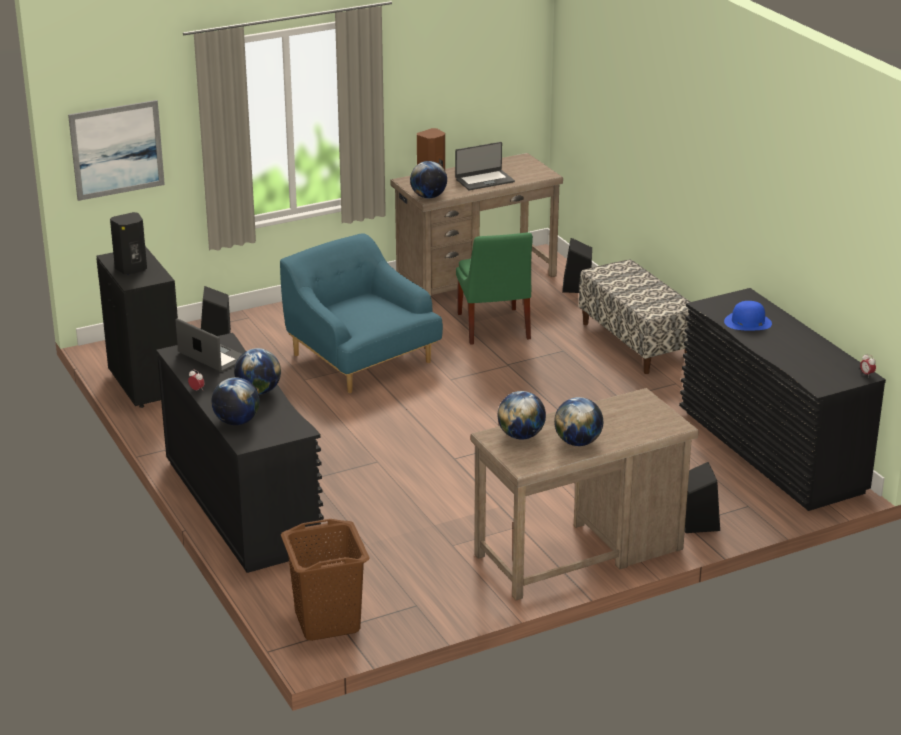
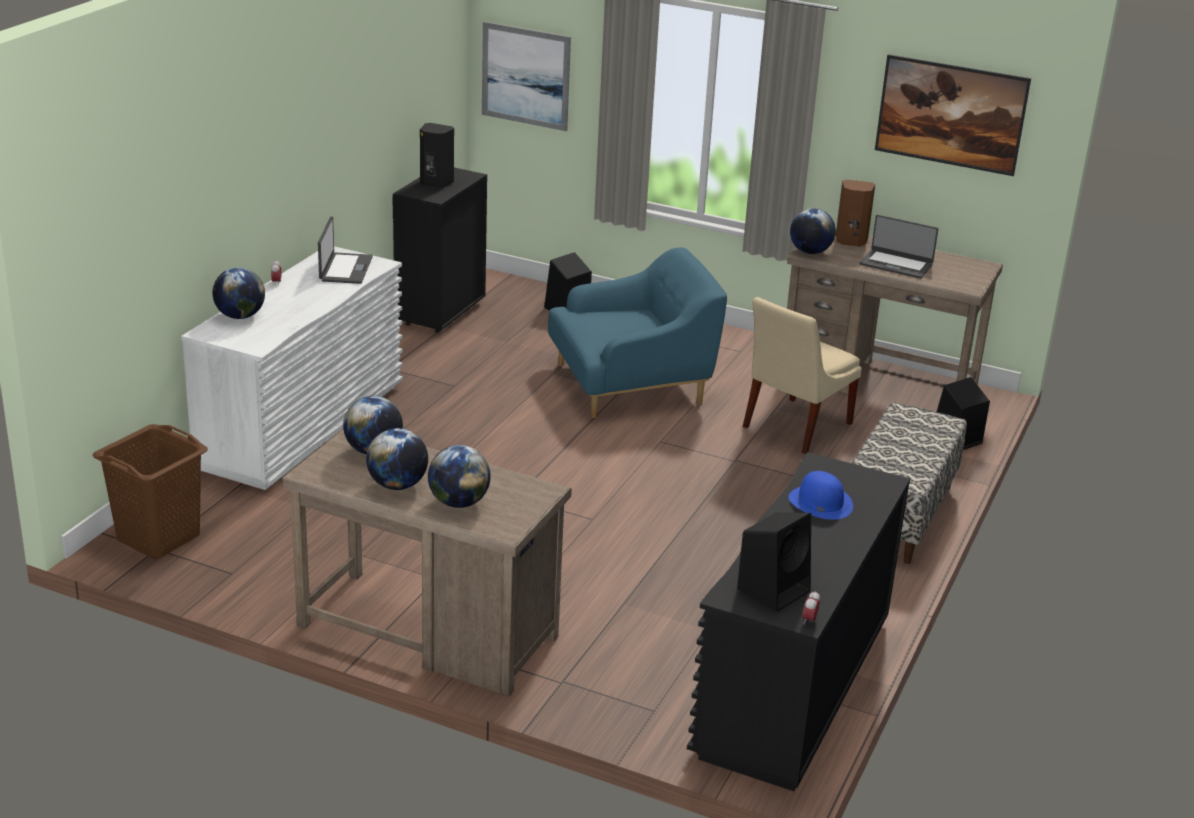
camera: 50 degrees right, 0 degrees up
black dresser [156,333,324,573] -> white dresser [181,246,403,490]
globe [234,348,281,395] -> globe moved to [428,445,491,508]
blue armchair [280,233,443,393] -> blue armchair turned 60 degrees clockwise [548,247,727,418]
green chair [456,232,533,345] -> beige chair [743,297,862,454]
black speaker [685,462,720,533] -> black speaker moved to [737,512,811,612]
none -> picture [875,54,1031,176]

